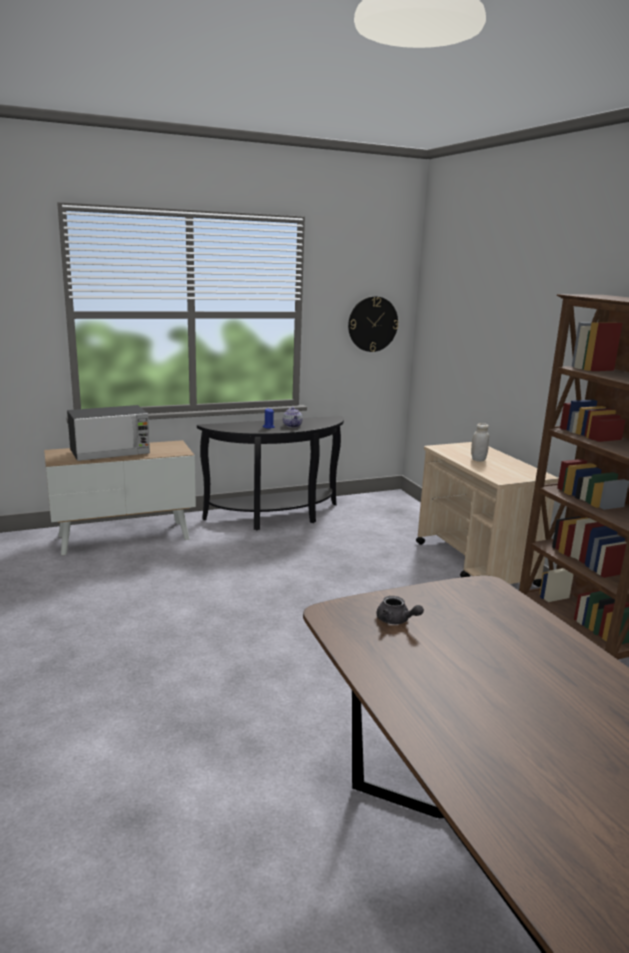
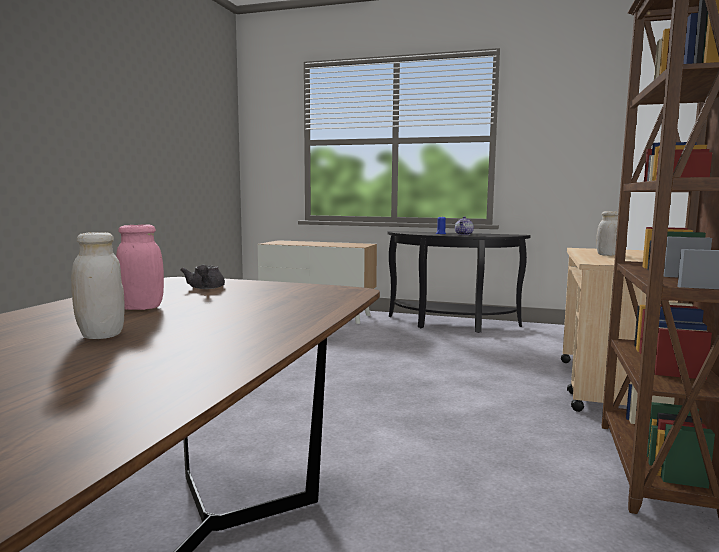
camera: 40 degrees right, 10 degrees down
microwave [67,405,150,461] -> none
wall clock [348,296,399,352] -> none
none -> white jar [71,232,125,339]
none -> pink jar [116,224,164,310]

